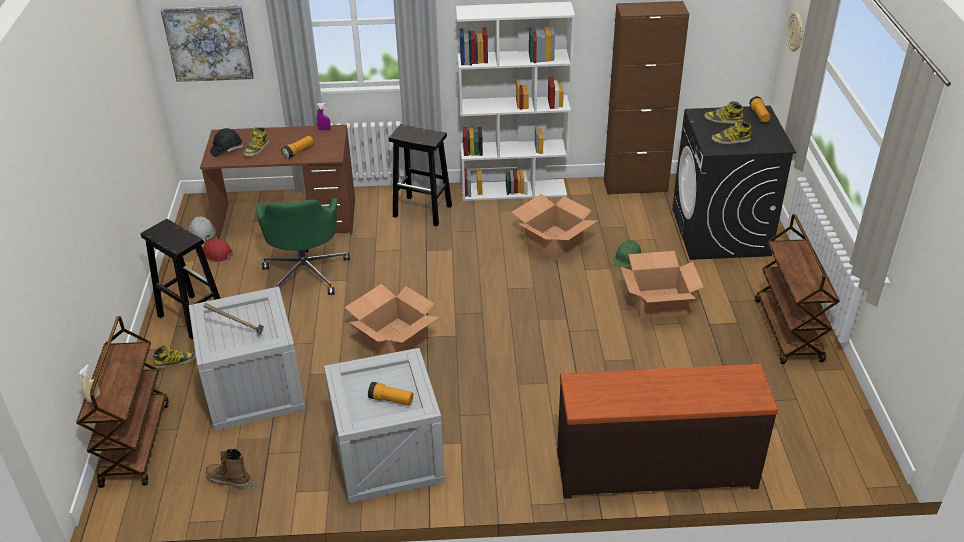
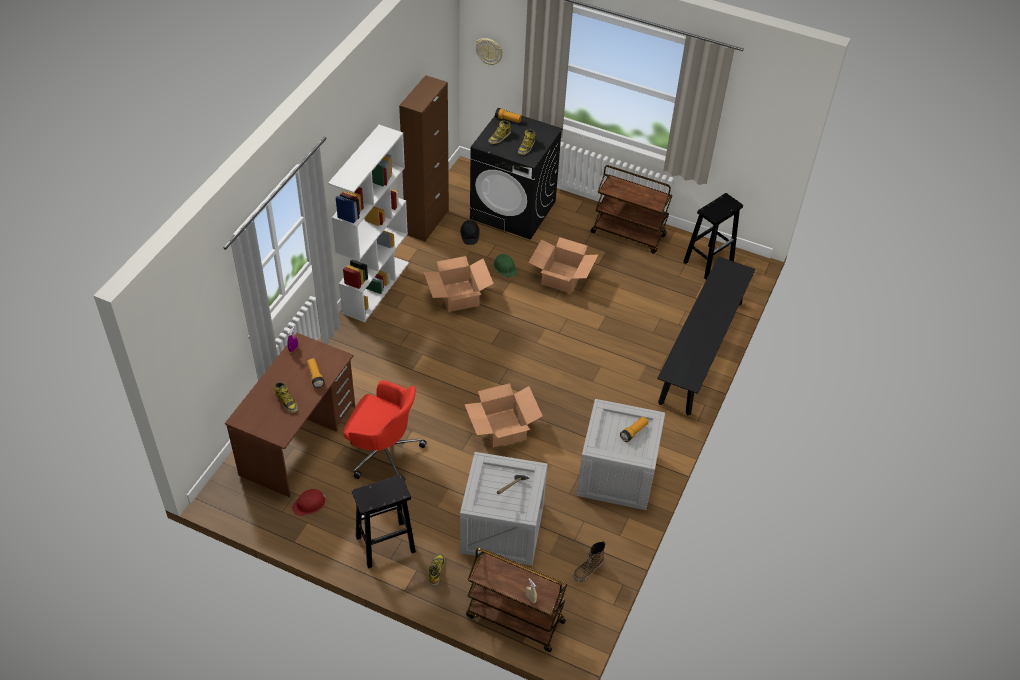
camera: 65 degrees left, 10 degrees up
picture [160,6,254,82] -> none
white hard hat [189,217,216,241] -> none
black hard hat [210,128,243,157] -> black hard hat moved to [460,220,480,245]
green office chair [256,198,350,295] -> red office chair [343,380,427,481]
black stool [389,124,452,226] -> black stool moved to [683,193,743,280]
brown dresser [557,364,778,499] -> black bench [657,257,756,415]

